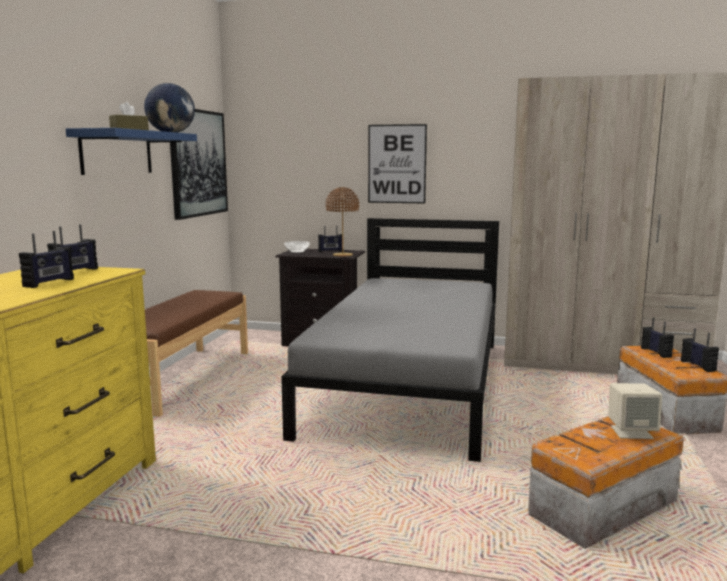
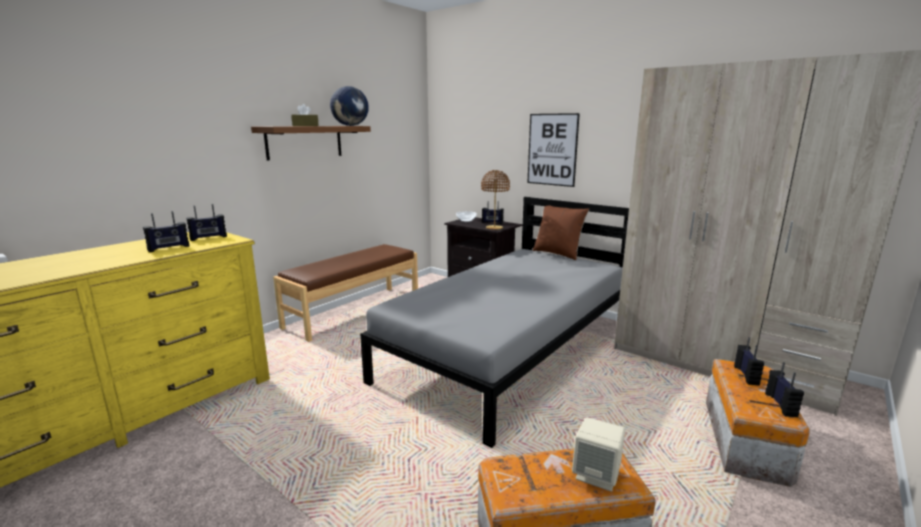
camera: 25 degrees right, 5 degrees up
blue shelf [66,128,197,175] -> brown shelf [251,126,371,160]
picture [170,109,228,220] -> none
none -> brown pillow [533,206,589,260]

